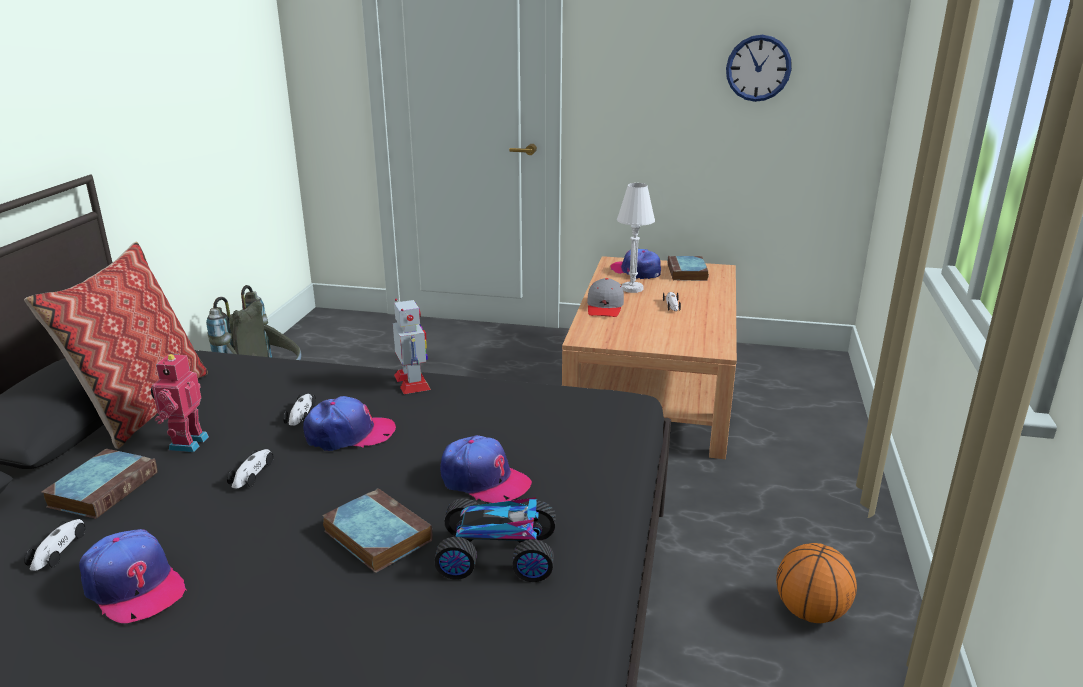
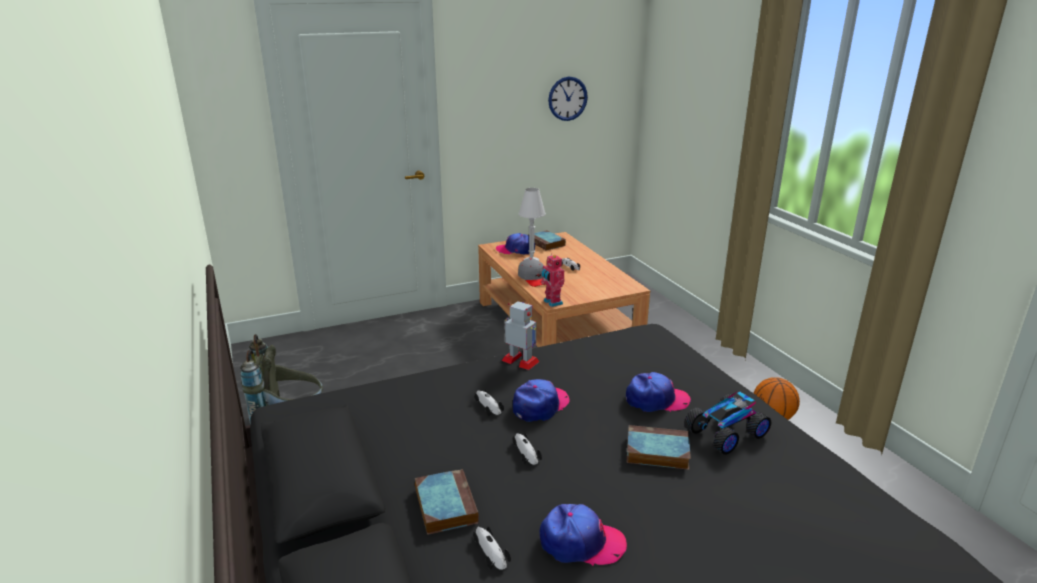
camera: 35 degrees left, 0 degrees up
pillow [24,242,208,449] -> none
toy robot [151,351,209,452] -> toy robot moved to [541,255,565,307]

